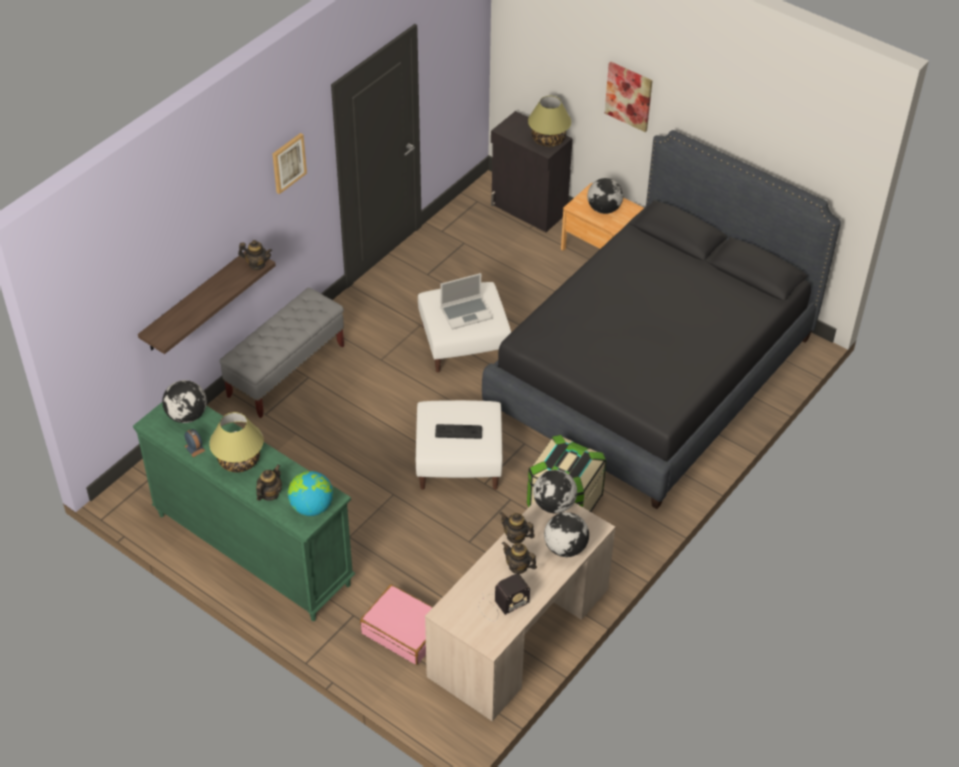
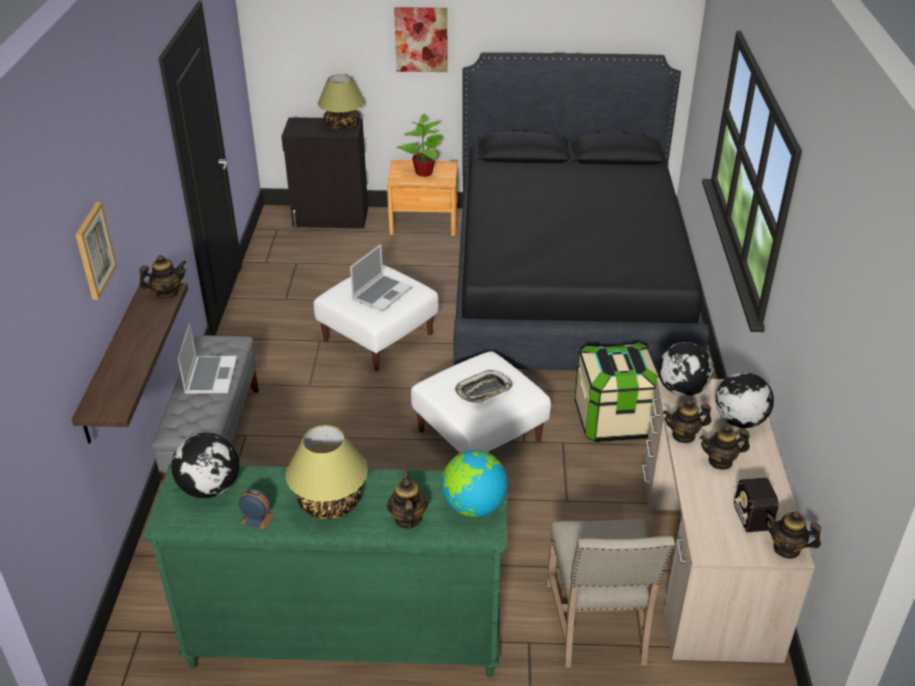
camera: 35 degrees left, 10 degrees down
picture [272,133,307,194] -> picture moved to [75,202,117,300]
pink suitcase [360,585,433,665] -> beige chair [547,519,674,668]
keyboard [435,424,482,439] -> tray [455,370,513,404]
radio [478,574,530,621] -> radio turned 150 degrees clockwise [727,478,779,532]
globe [587,178,623,214] -> potted plant [397,114,444,177]
none -> laptop [178,323,237,394]
none -> teapot [765,511,821,559]

